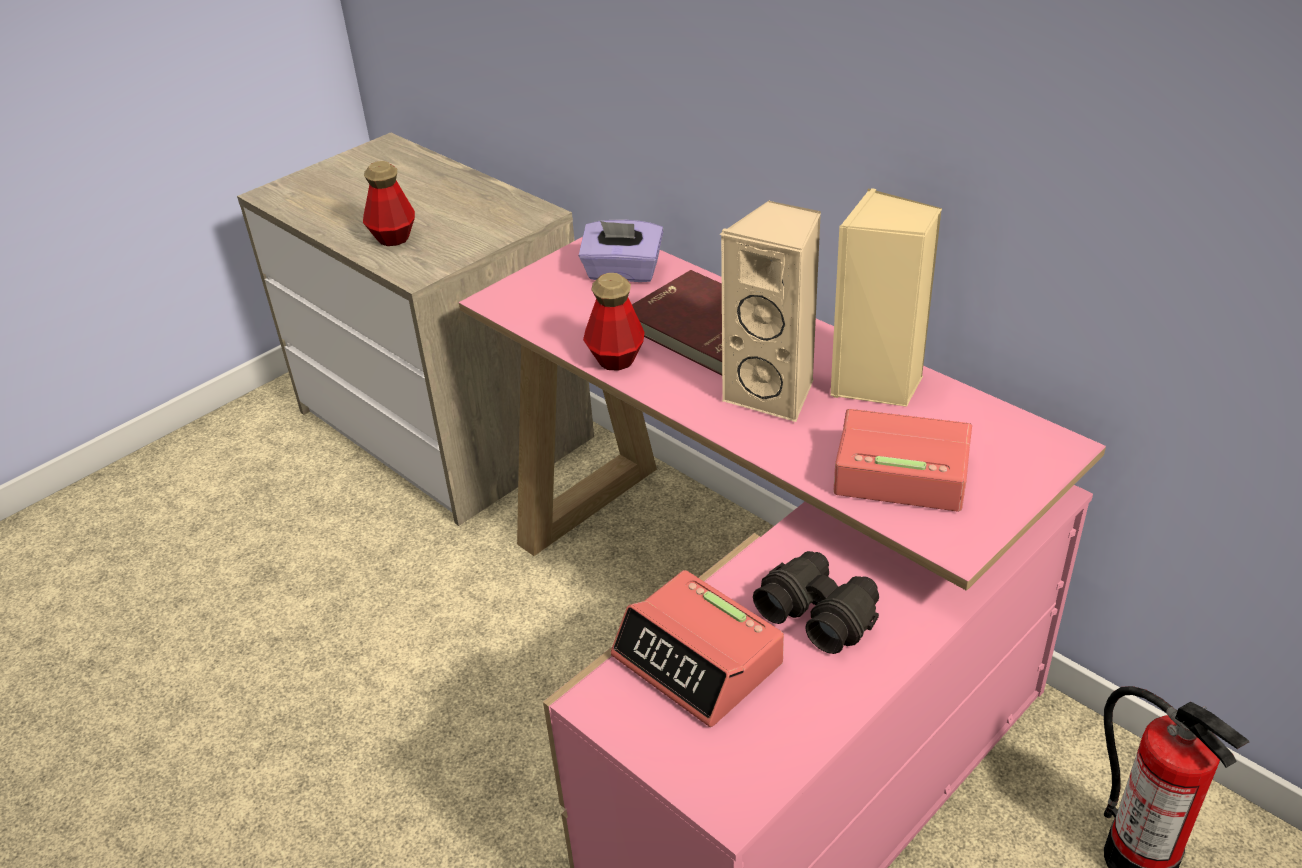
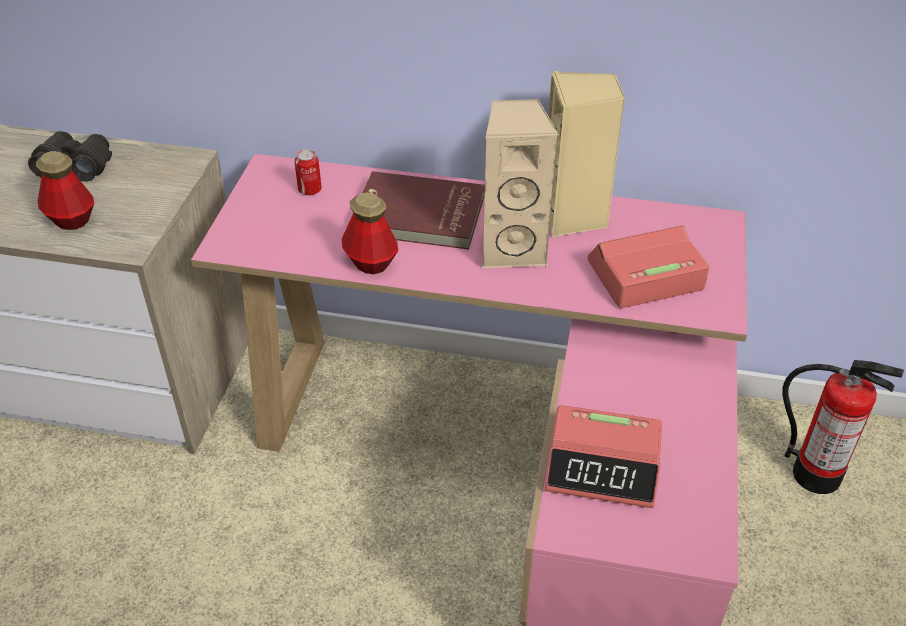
camera: 35 degrees left, 5 degrees up
purple tissue box [579,219,664,282] -> can [294,149,322,195]
black binoculars [753,551,879,654] -> black binoculars moved to [28,131,112,182]

